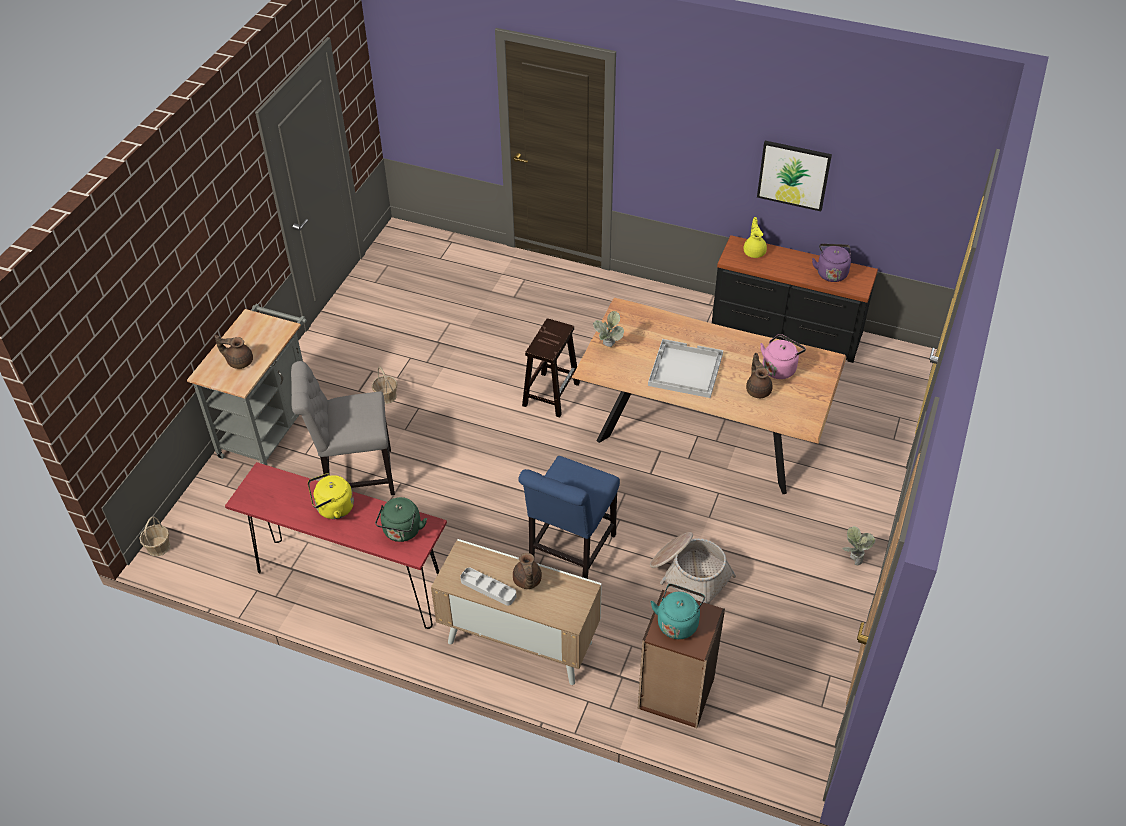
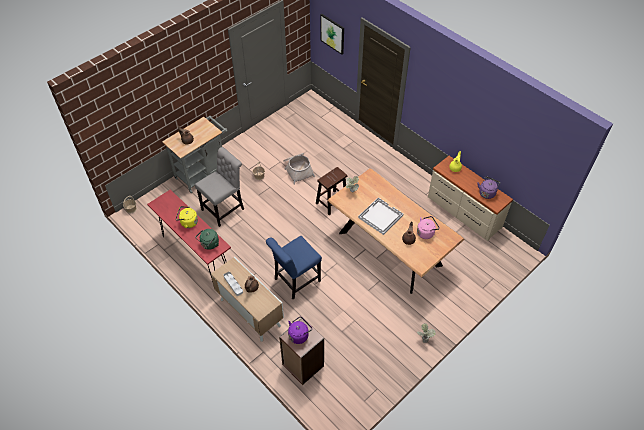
camera: 25 degrees right, 5 degrees up
grey chair [291,361,395,495] -> grey chair turned 120 degrees clockwise [195,147,244,227]
basket [650,532,736,604] -> basket moved to [283,153,315,185]
turquoise kettle [651,584,705,639] -> purple kettle [288,316,312,344]
black dresser [712,235,878,363] -> beige dresser [428,156,513,241]
picture [757,141,832,211] -> picture moved to [320,14,344,55]

